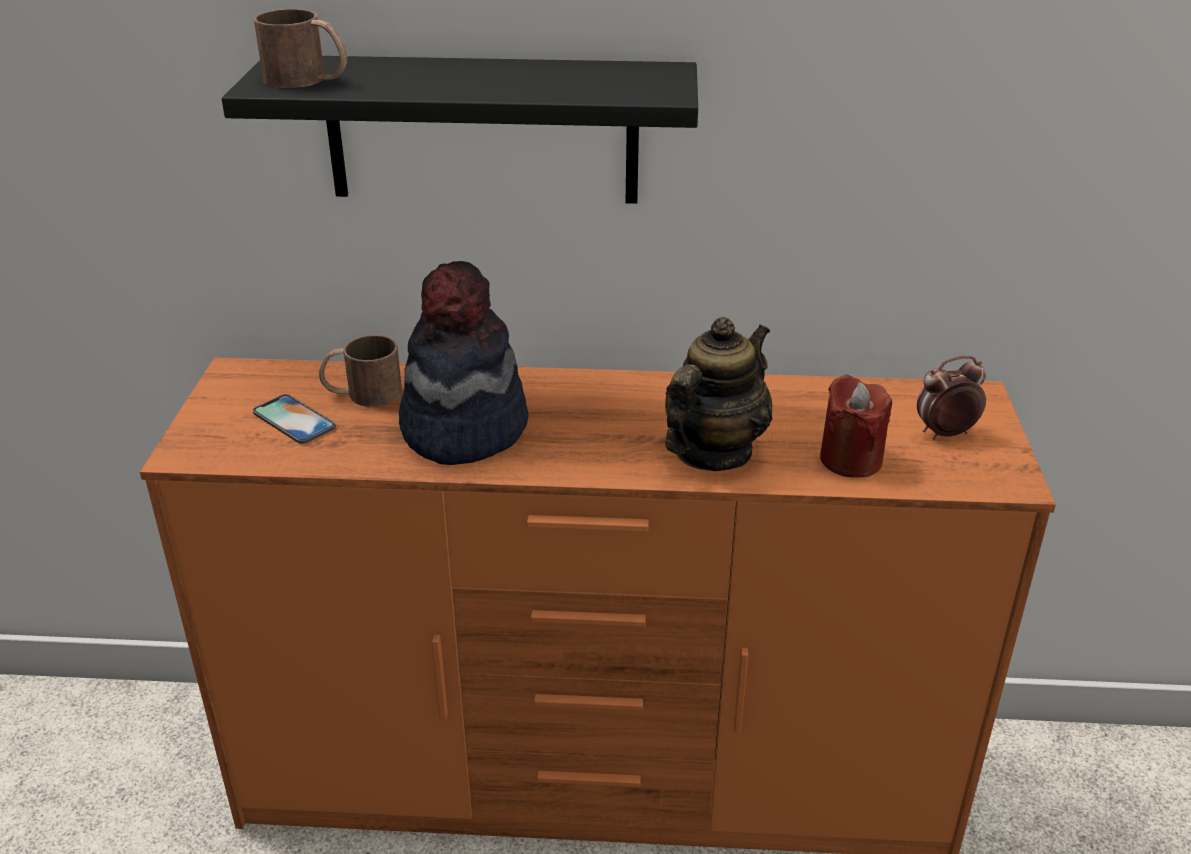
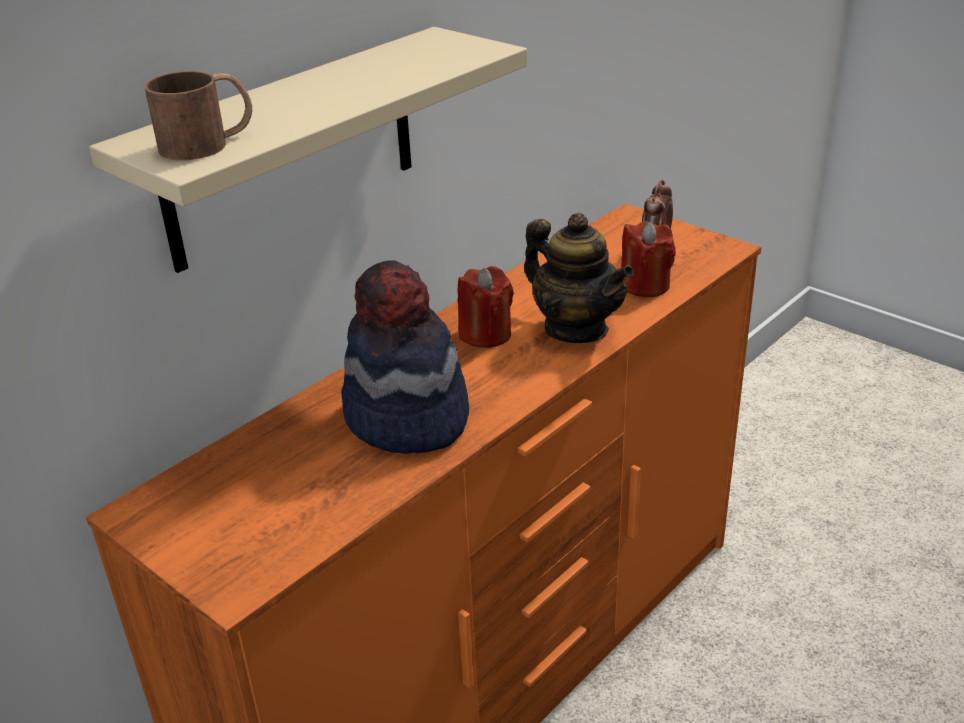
camera: 50 degrees left, 0 degrees up
black shelf [222,56,698,204] -> beige shelf [89,27,527,273]
phone [253,394,336,444] -> none
brown mug [319,335,402,407] -> none
teapot [665,317,772,471] -> teapot turned 150 degrees clockwise [524,213,634,343]
none -> red candle [458,266,514,348]

